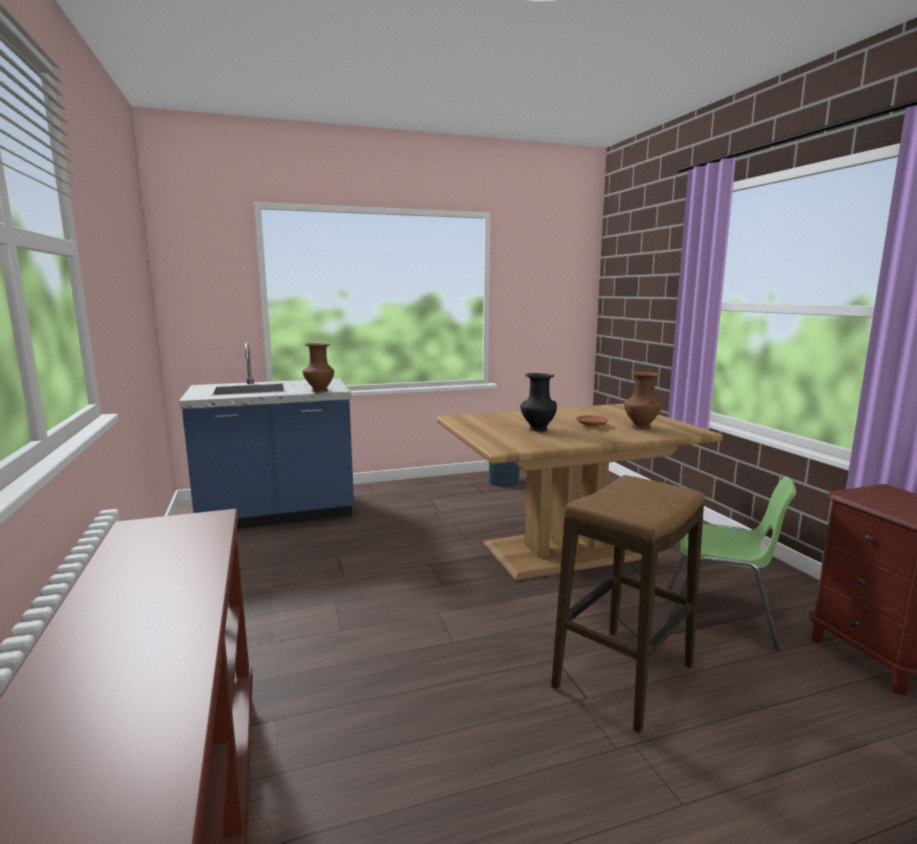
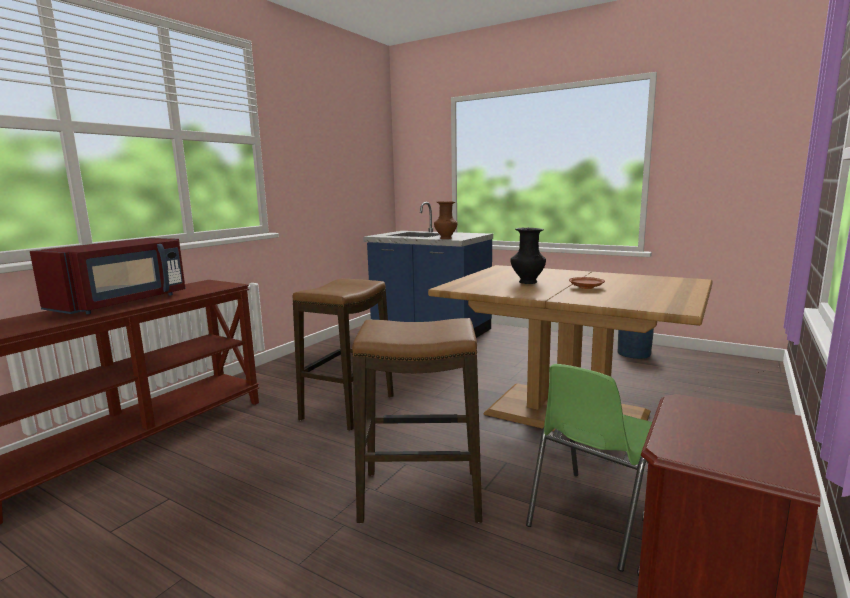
camera: 50 degrees right, 0 degrees up
brown vase [624,371,661,430] -> none
green chair [666,476,796,650] -> green chair turned 60 degrees clockwise [526,364,652,572]
none -> red microwave [30,238,186,314]
none -> stool [293,279,394,431]

